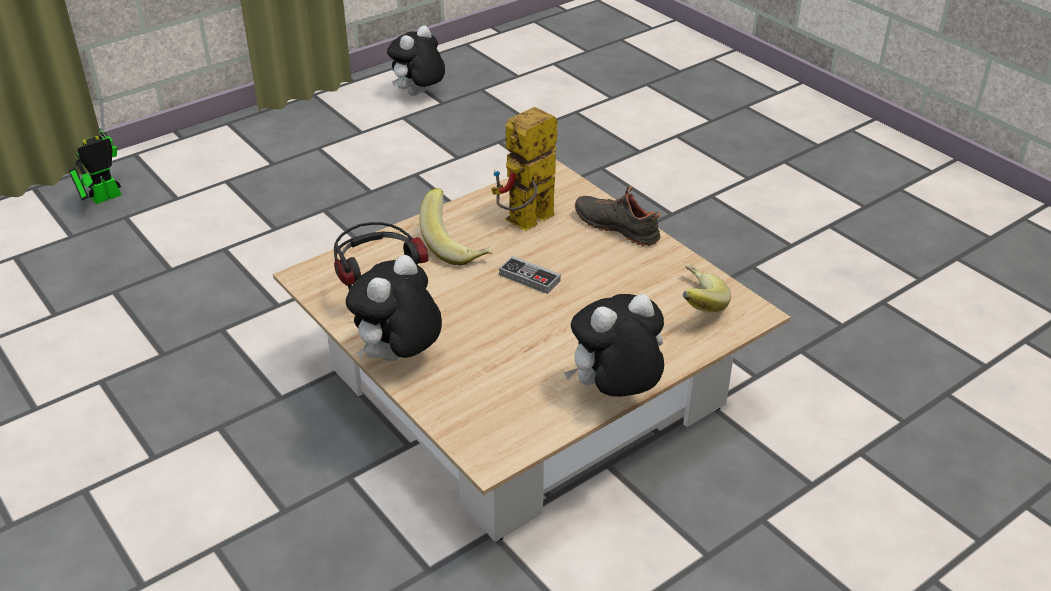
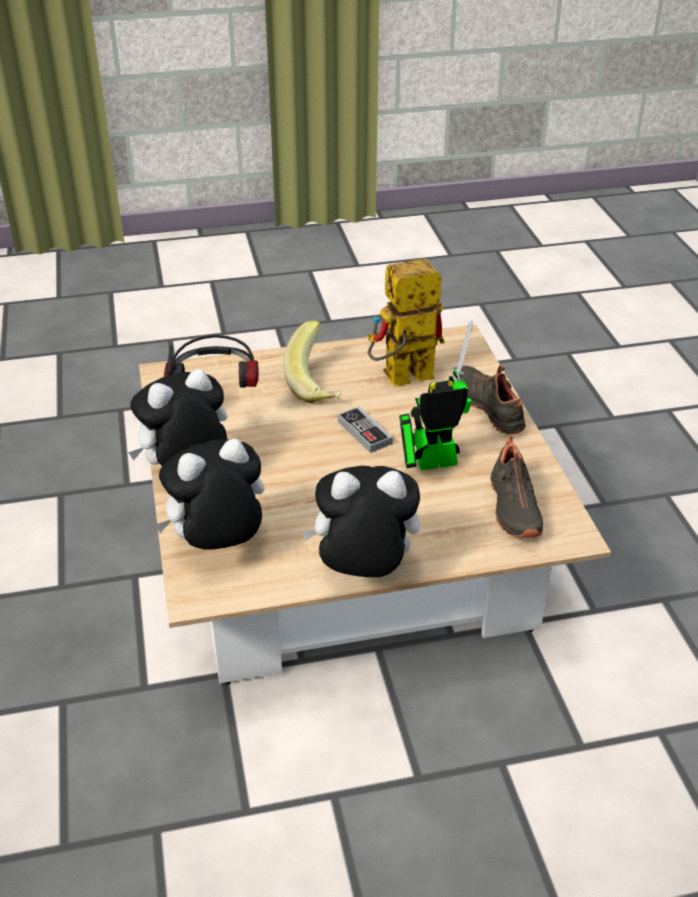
camera: 25 degrees right, 0 degrees up
toy robot [68,93,122,204] -> toy robot moved to [399,320,473,470]
plush toy [387,25,445,96] -> plush toy moved to [155,439,265,550]
banana [682,263,731,312] -> black shoe [491,436,543,538]

